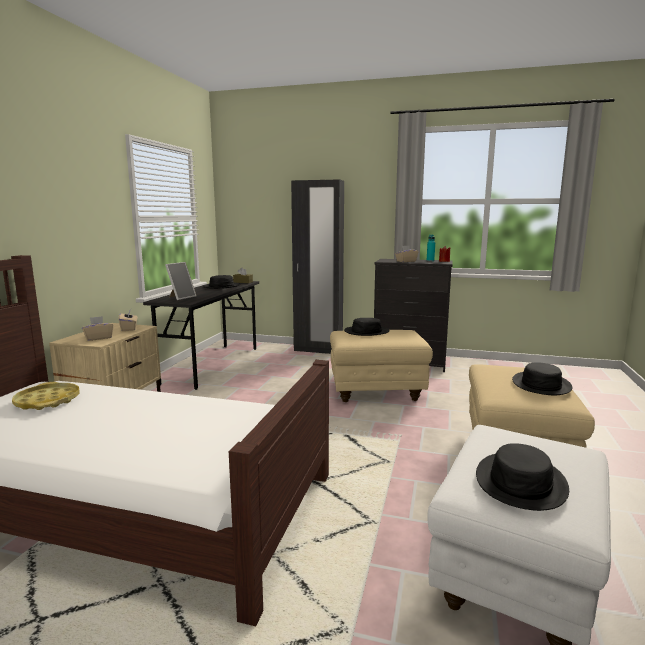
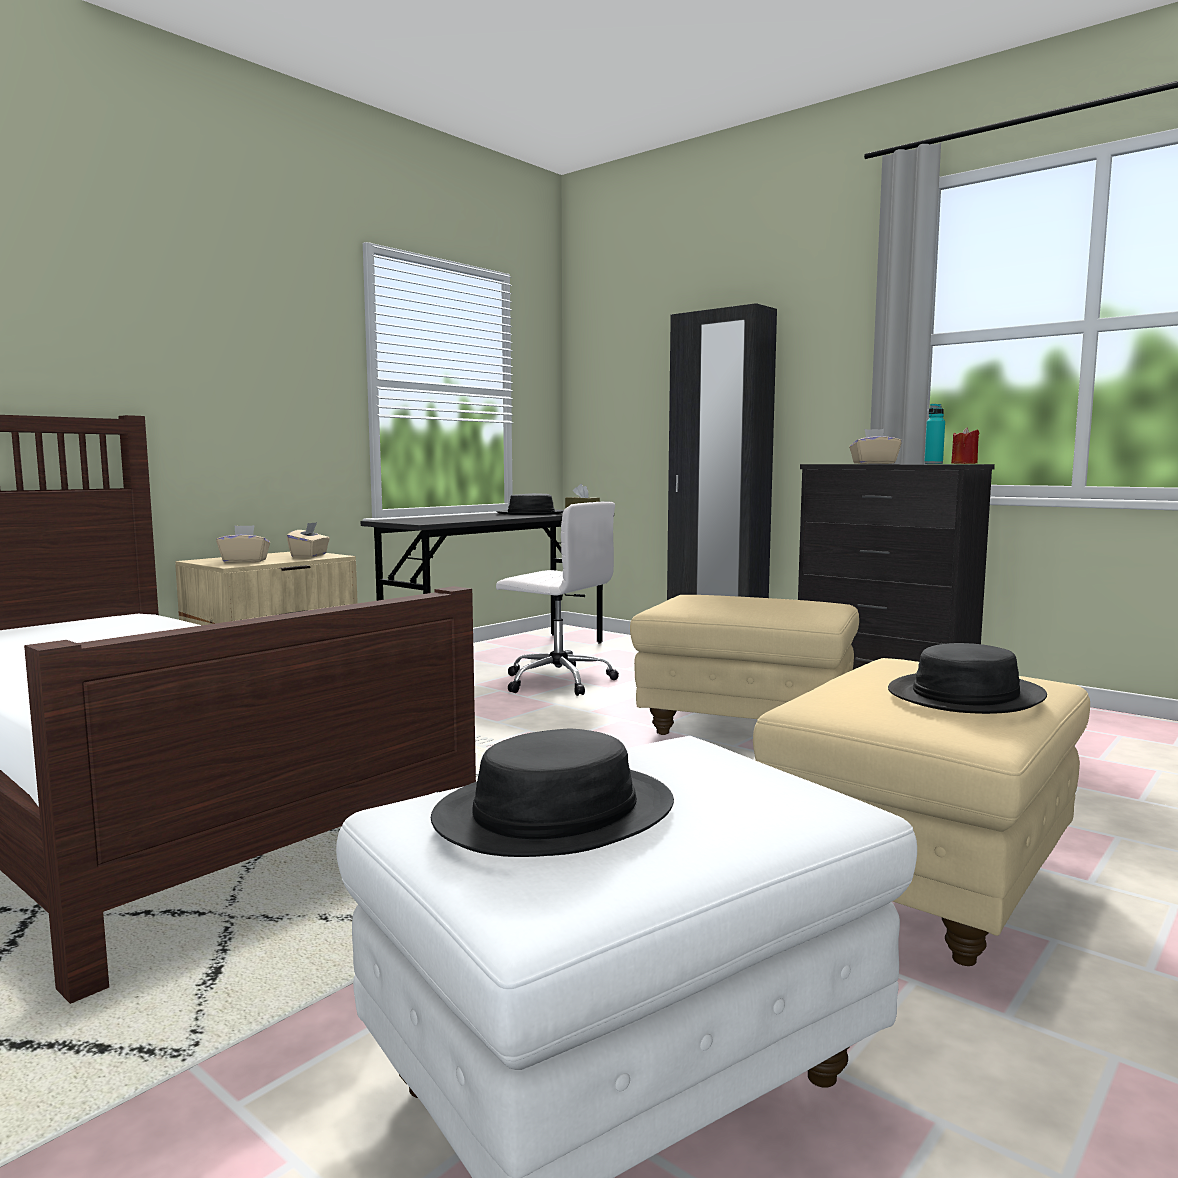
camera: 25 degrees right, 5 degrees down
yellow tray [12,382,79,410] -> none
picture frame [165,262,197,300] -> none
black hat [344,318,390,336] -> none
none -> white office chair [496,501,619,696]

